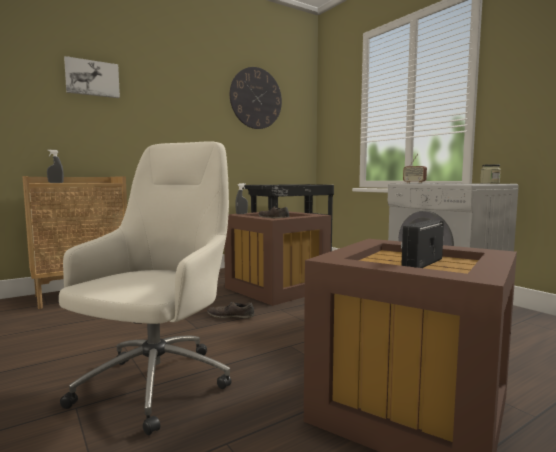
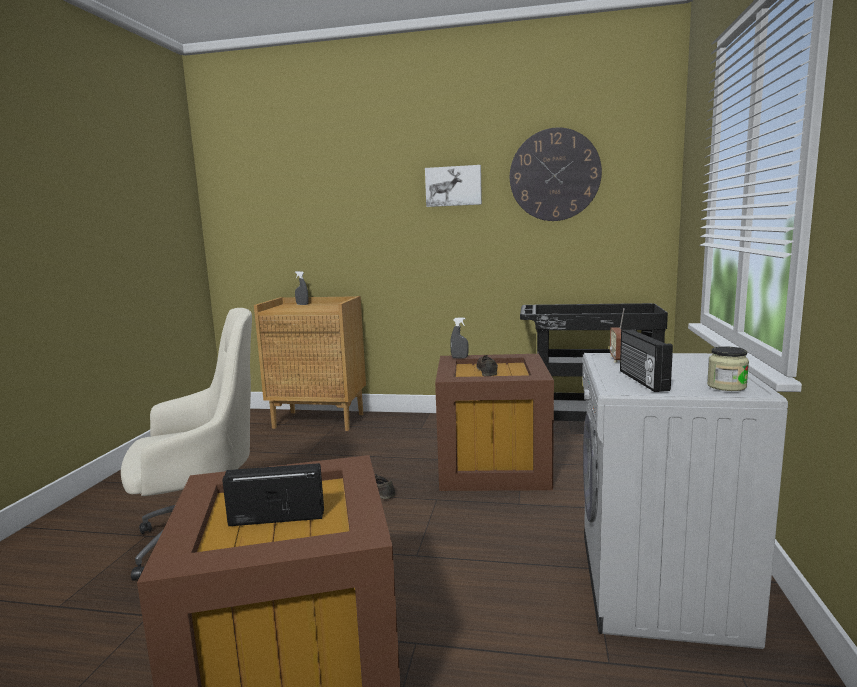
camera: 45 degrees right, 5 degrees up
picture [64,56,120,98] -> picture moved to [425,165,482,207]
none -> radio [620,329,673,392]

